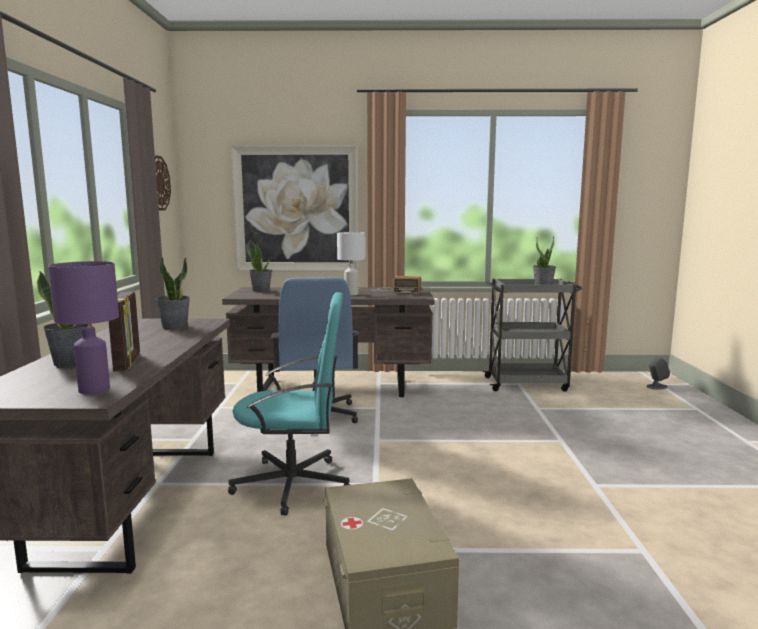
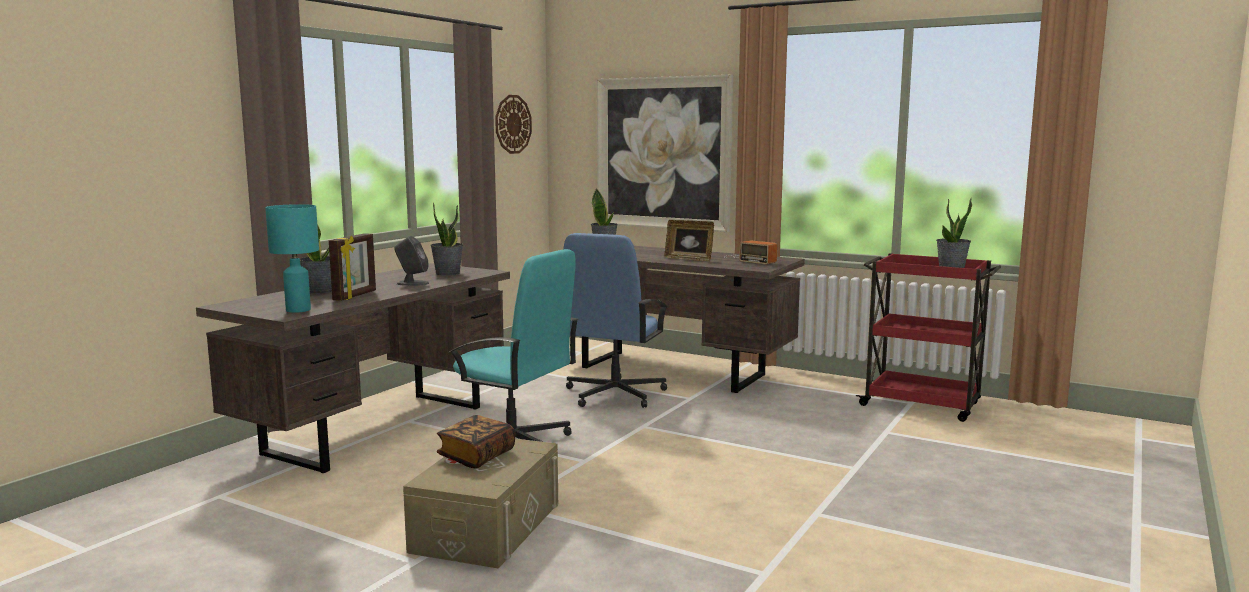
camera: 30 degrees right, 0 degrees up
purple table lamp [48,261,119,394] -> turquoise table lamp [265,204,319,313]
white table lamp [337,232,365,296] -> picture frame [664,220,714,261]
grey cart [482,279,583,392] -> red cart [856,253,1001,422]
grey speaker [646,356,670,390] -> grey speaker moved to [394,236,429,286]
none -> book [437,415,515,468]

